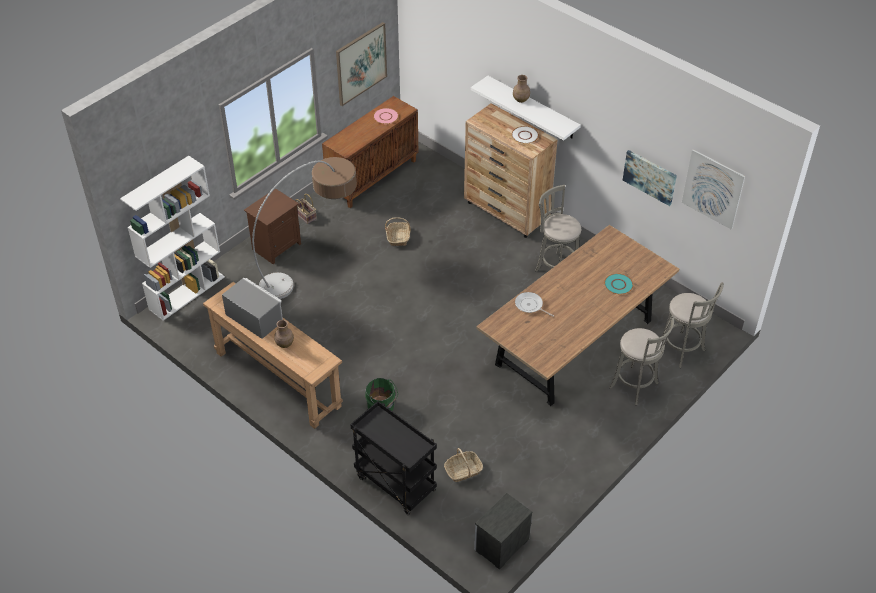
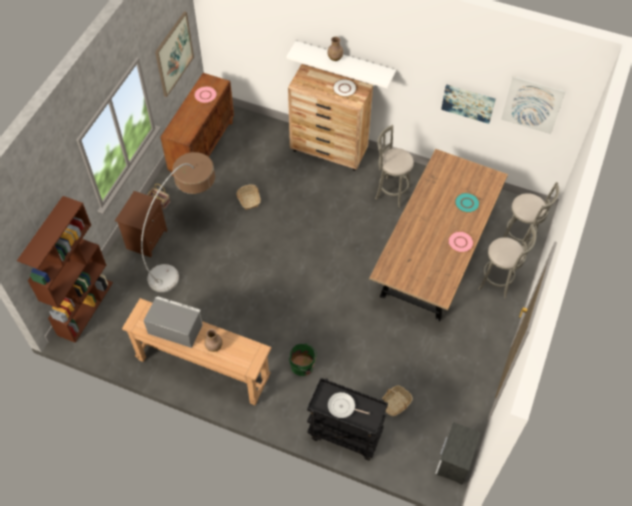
camera: 20 degrees left, 10 degrees up
white bookcase [120,156,225,321] -> brown bookcase [17,196,113,343]
frying pan [515,292,554,316] -> frying pan moved to [328,392,370,418]
none -> pink plate [448,231,474,253]

